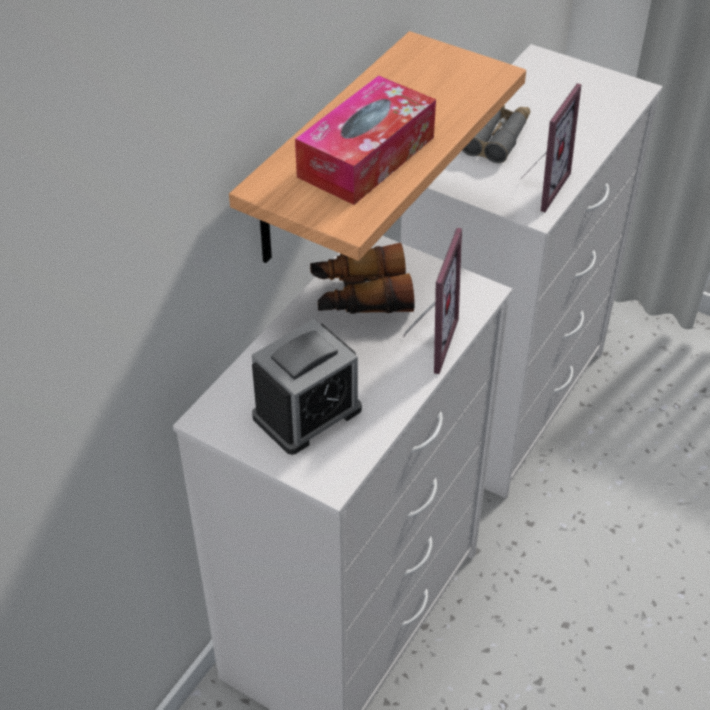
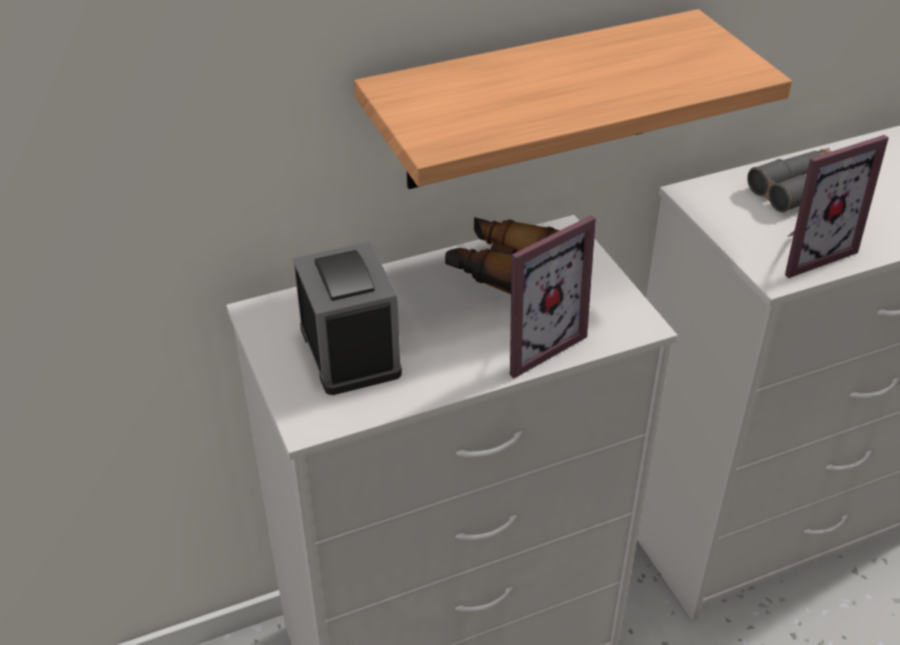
camera: 35 degrees right, 5 degrees down
alarm clock [252,319,362,455] -> alarm clock turned 105 degrees counterclockwise [293,242,402,395]
tissue box [295,75,436,205] -> none

